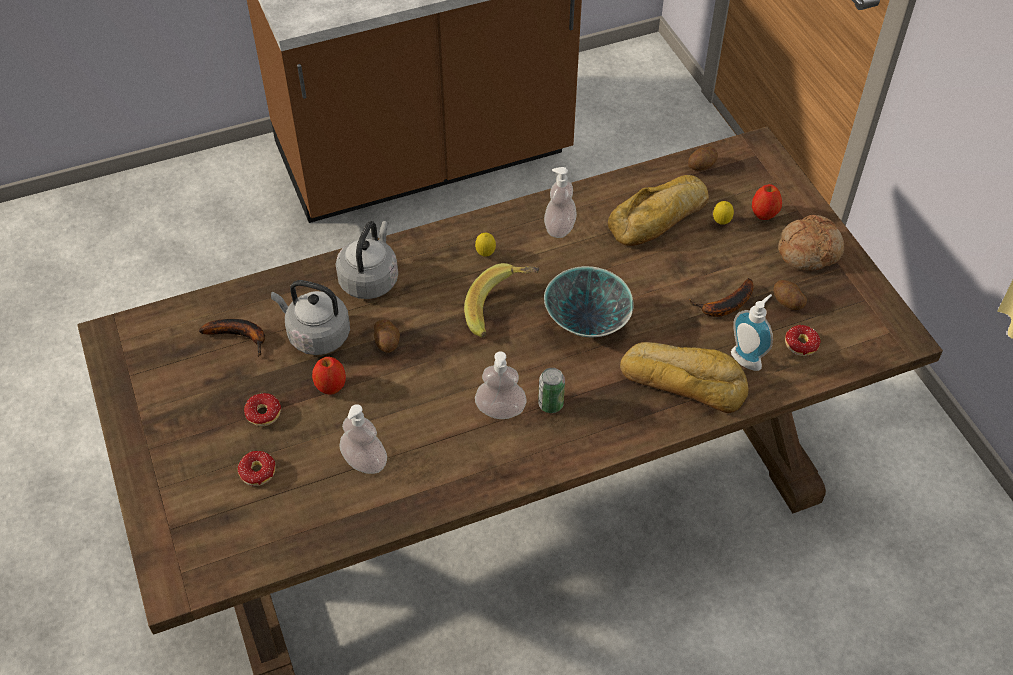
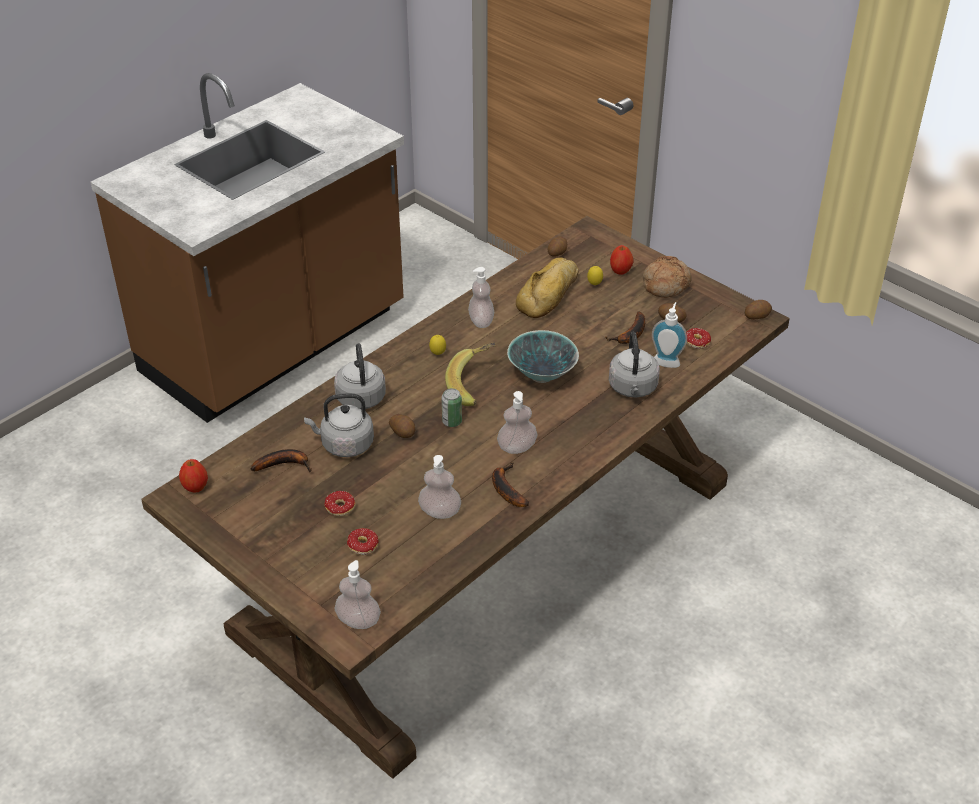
camera: 25 degrees left, 10 degrees down
apple [312,357,346,395] -> apple moved to [179,459,208,493]
can [538,368,565,413] -> can moved to [442,388,462,427]
bread [620,342,748,413] -> grey kettle [609,332,660,397]
none -> soap dispenser [334,560,381,629]
none -> banana [492,462,529,507]
none -> potato [745,300,772,319]

